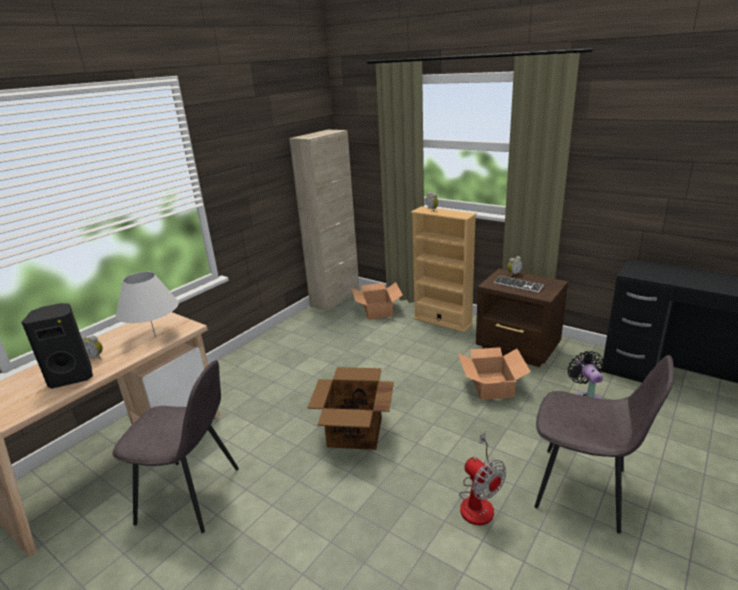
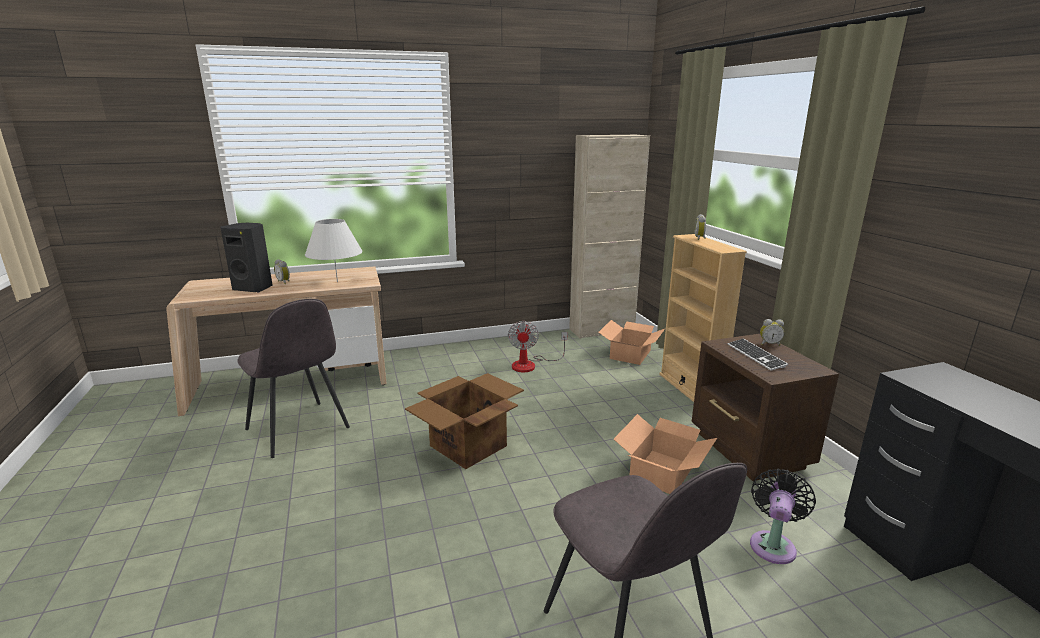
camera: 35 degrees right, 5 degrees down
fan [459,432,506,526] -> fan moved to [508,321,567,372]

